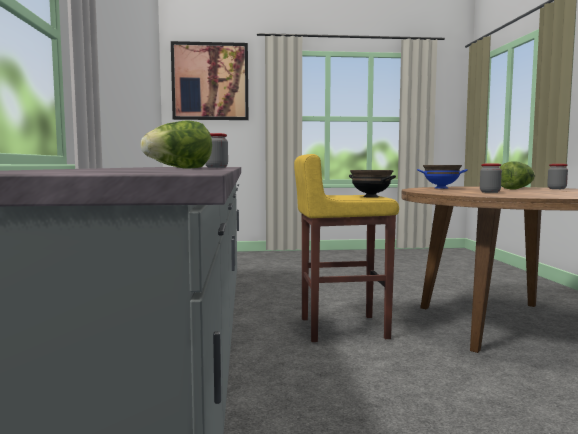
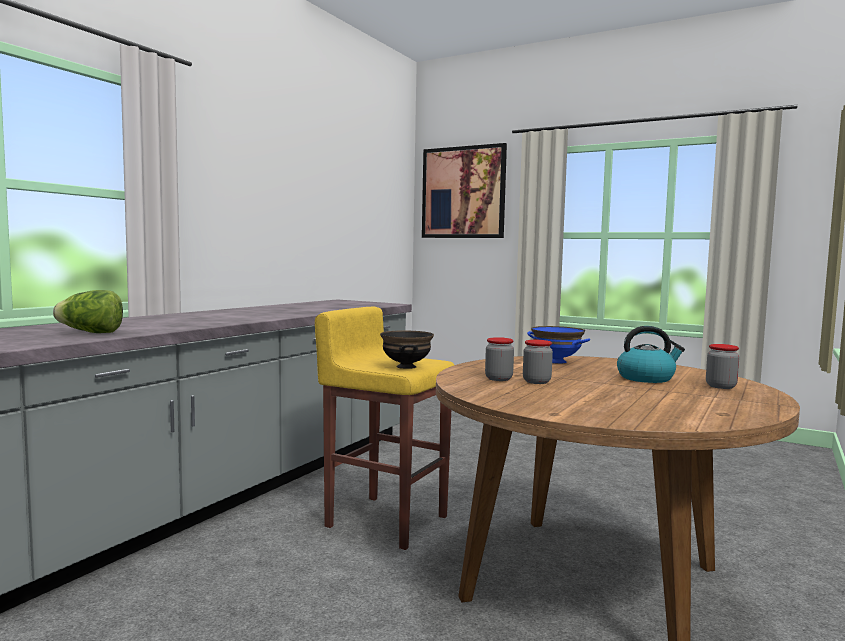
camera: 35 degrees right, 0 degrees up
jar [205,133,228,168] -> jar moved to [485,337,514,381]
lettuce [500,161,535,190] -> kettle [617,326,685,383]

